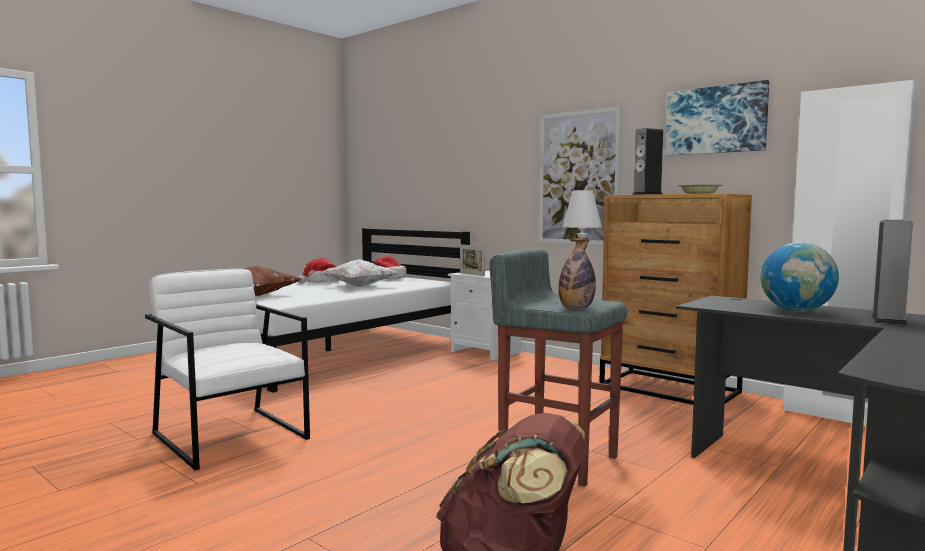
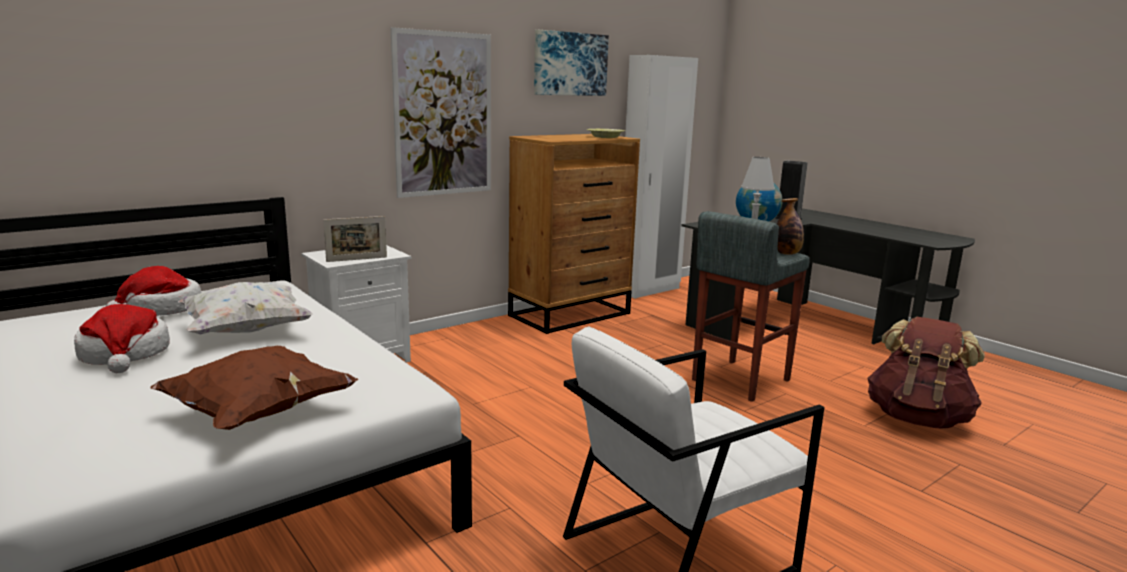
camera: 80 degrees left, 10 degrees up
speaker [632,128,663,195] -> none

